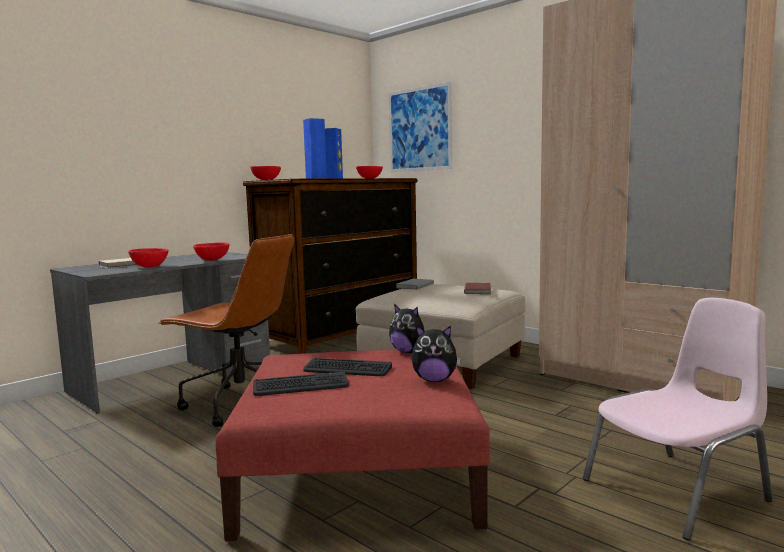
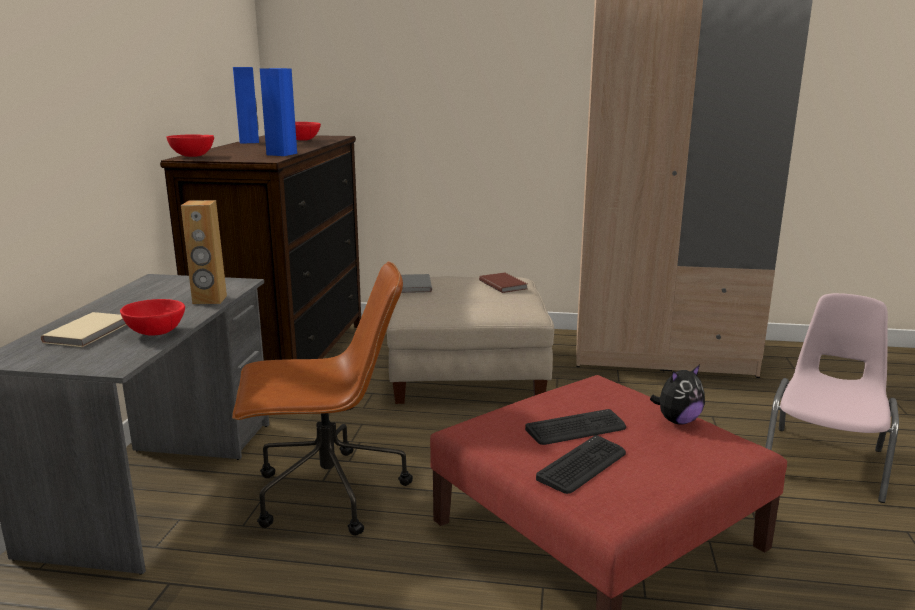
camera: 35 degrees left, 10 degrees up
red bowl [193,242,230,261] -> brown speaker [181,200,227,304]
picture [388,82,452,172] -> none
plush toy [389,304,424,353] -> none

